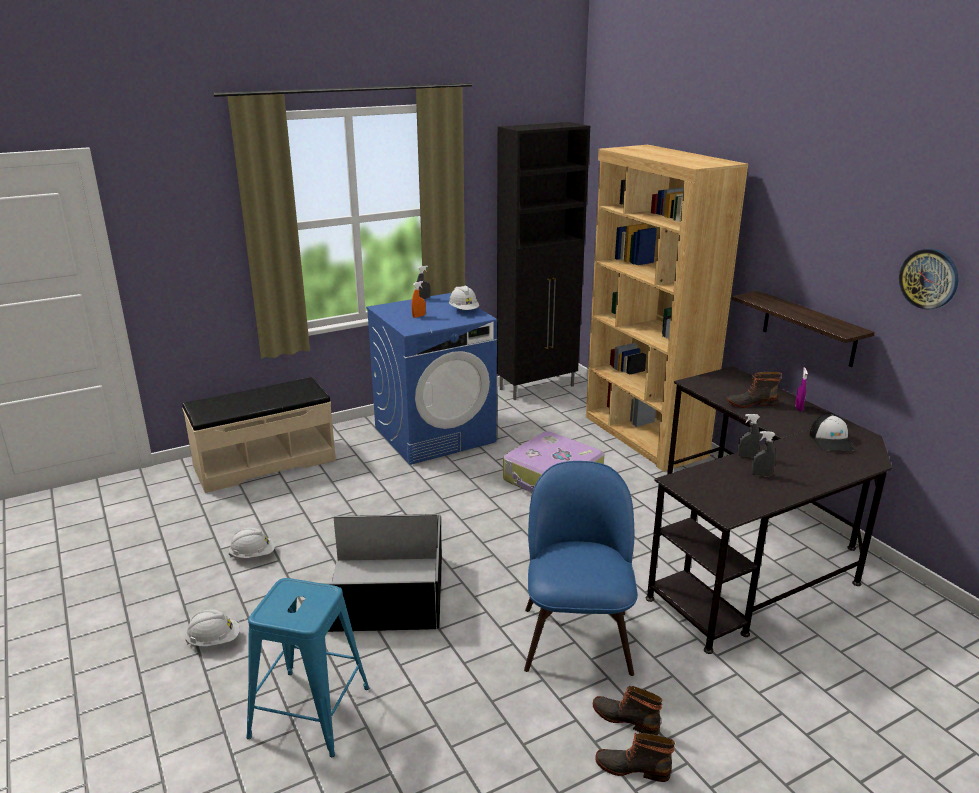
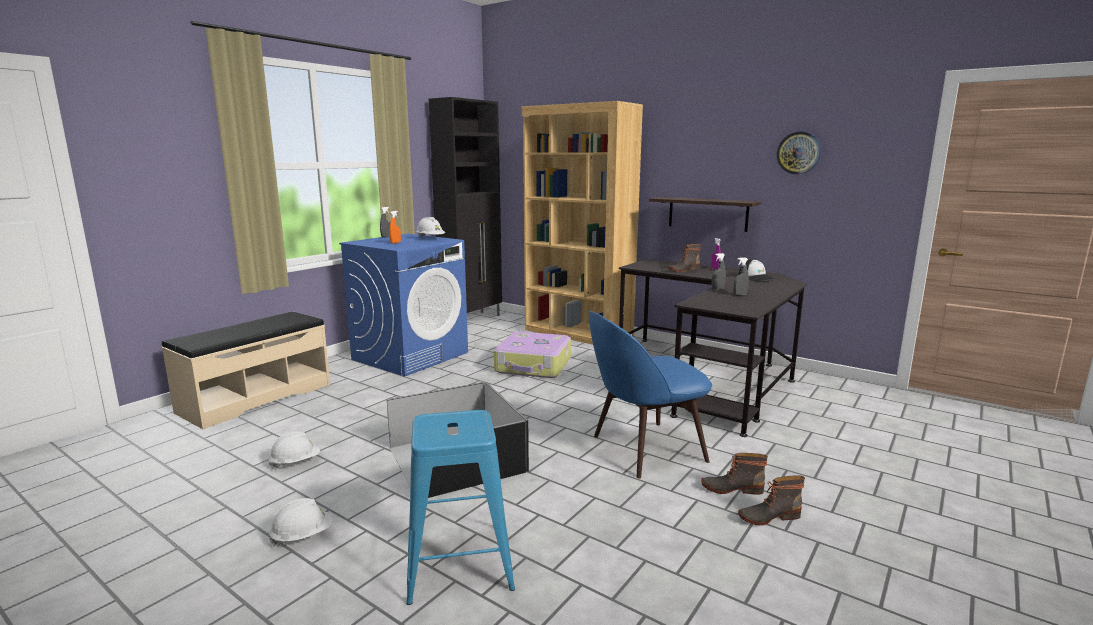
camera: 25 degrees left, 10 degrees down
blue chair [524,461,638,676] -> blue chair turned 90 degrees counterclockwise [589,311,712,478]

